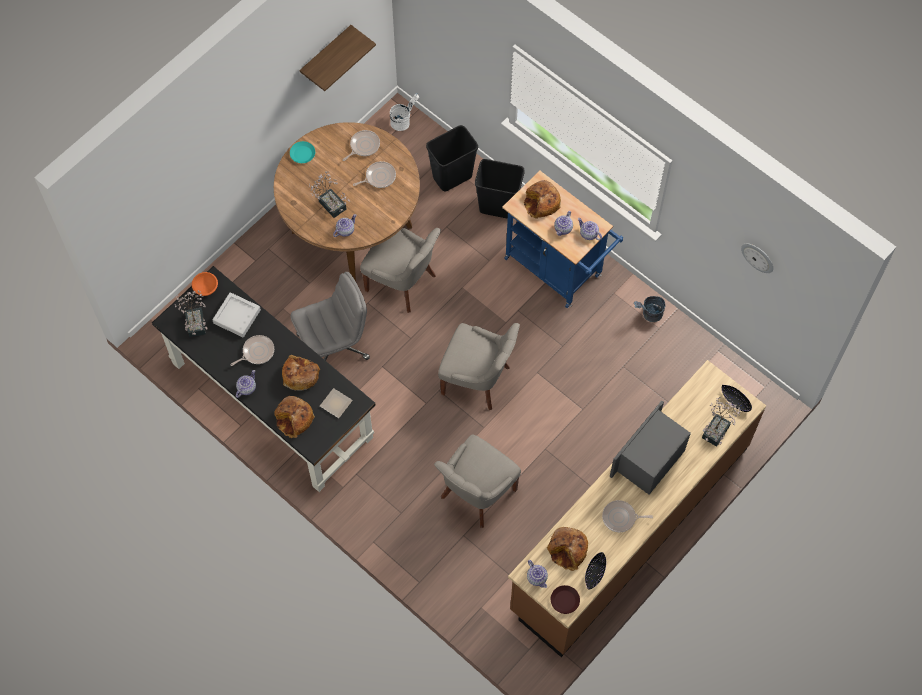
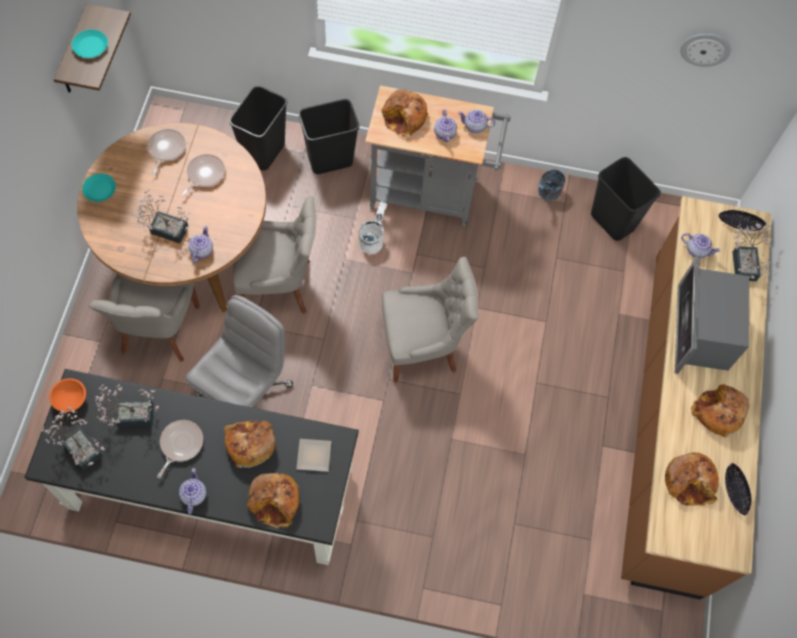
camera: 35 degrees left, 0 degrees up
grey tray [212,292,261,337] -> potted plant [95,384,159,426]
white bucket [390,93,419,131] -> white bucket moved to [359,200,387,254]
grey chair [434,435,521,528] -> grey chair moved to [89,274,200,362]
blue cart [502,170,623,308] -> grey cart [365,85,511,227]
teapot [527,560,548,588] -> teapot moved to [681,233,721,258]
brown plate [551,585,580,614] -> none
frying pan [602,500,653,532] -> bread [690,384,750,438]
none -> turquoise plate [72,30,108,58]
none -> black trash can [591,157,661,241]

